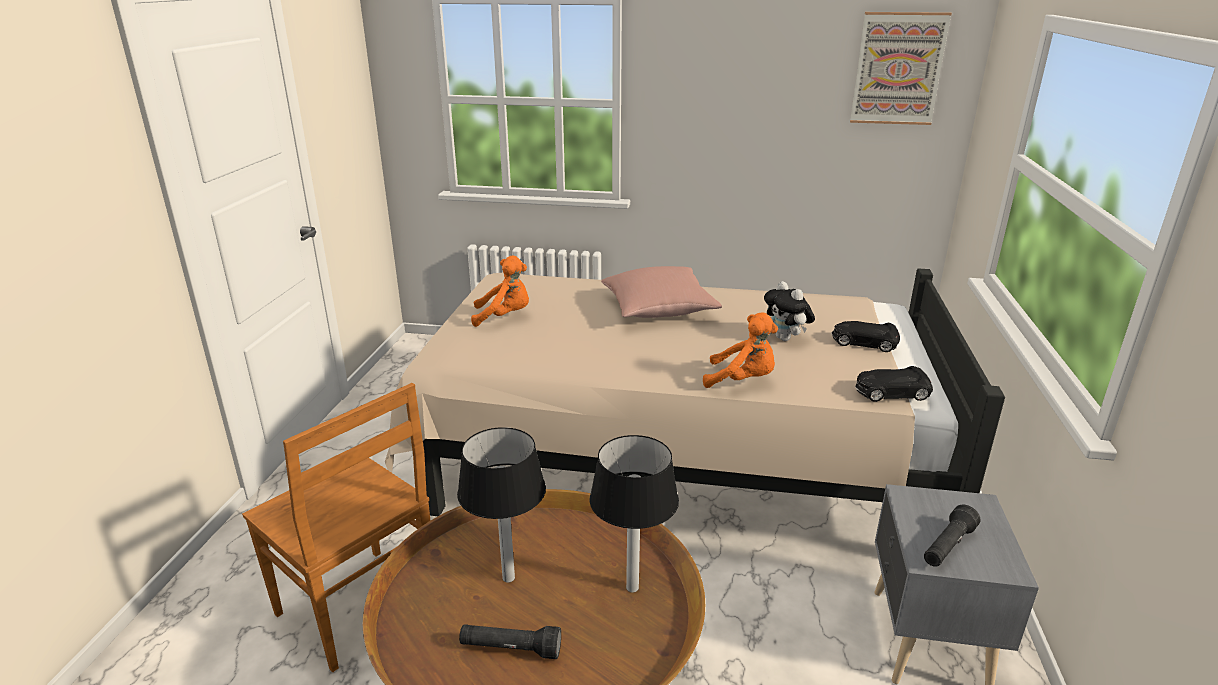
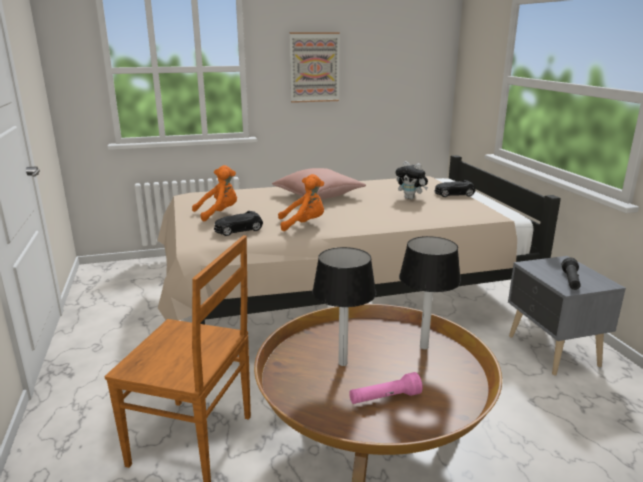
camera: 25 degrees left, 5 degrees down
black flashlight [459,624,561,659] -> pink flashlight [349,372,423,404]
orange plush toy [703,313,778,388] -> orange plush toy moved to [278,174,324,231]
picture [850,12,952,125] -> picture moved to [290,32,340,103]
black toy car [855,366,933,402] -> black toy car moved to [213,211,263,236]

